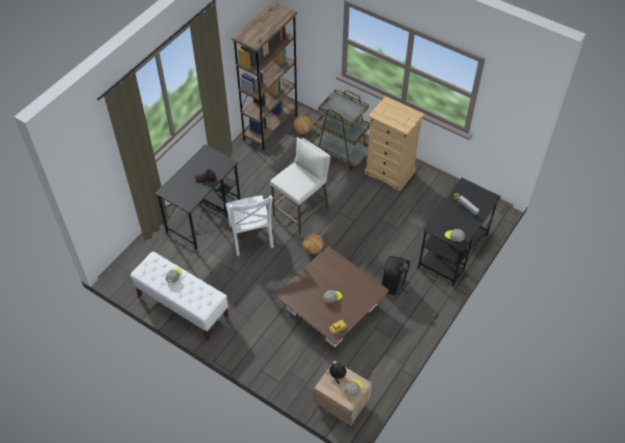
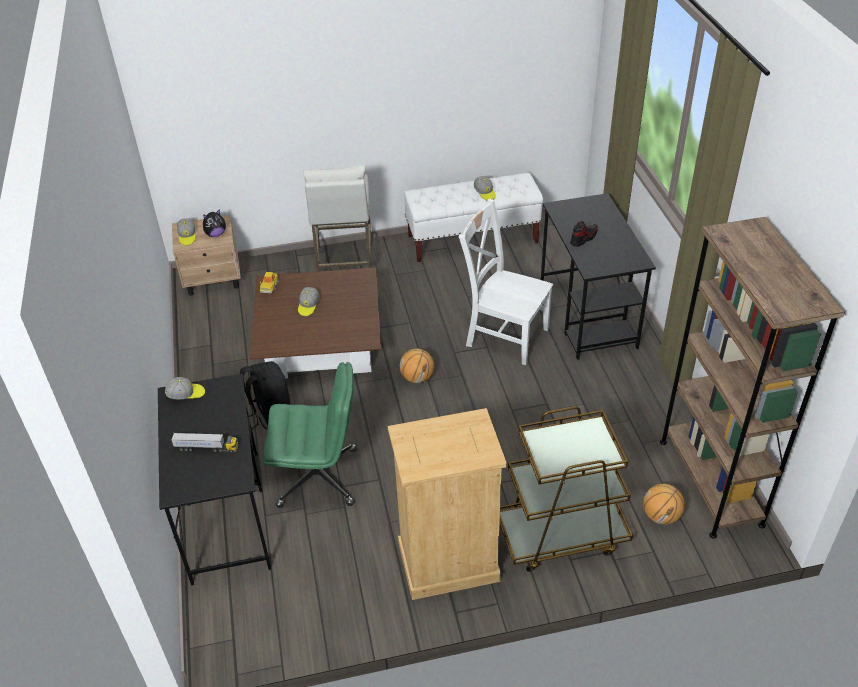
camera: 135 degrees right, 10 degrees down
white stool [270,137,331,235] -> white stool moved to [303,165,372,271]
none -> green office chair [263,362,357,508]

